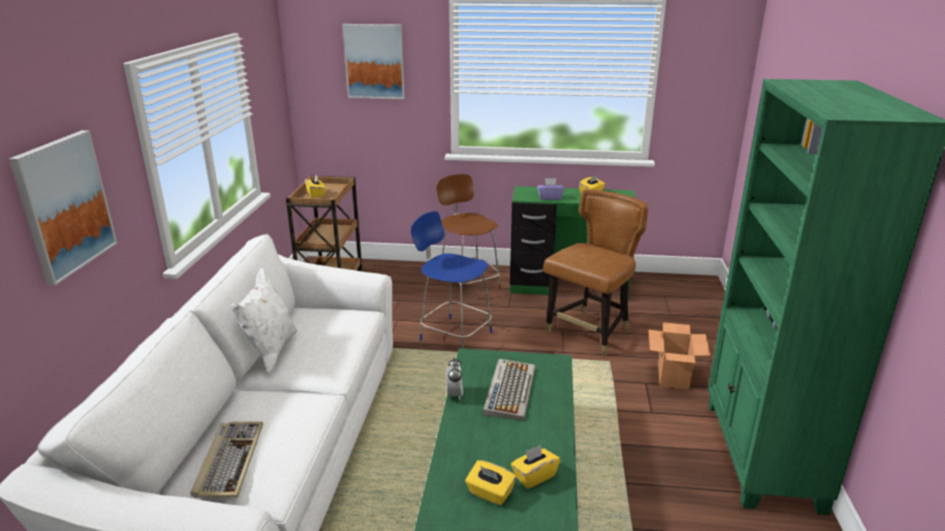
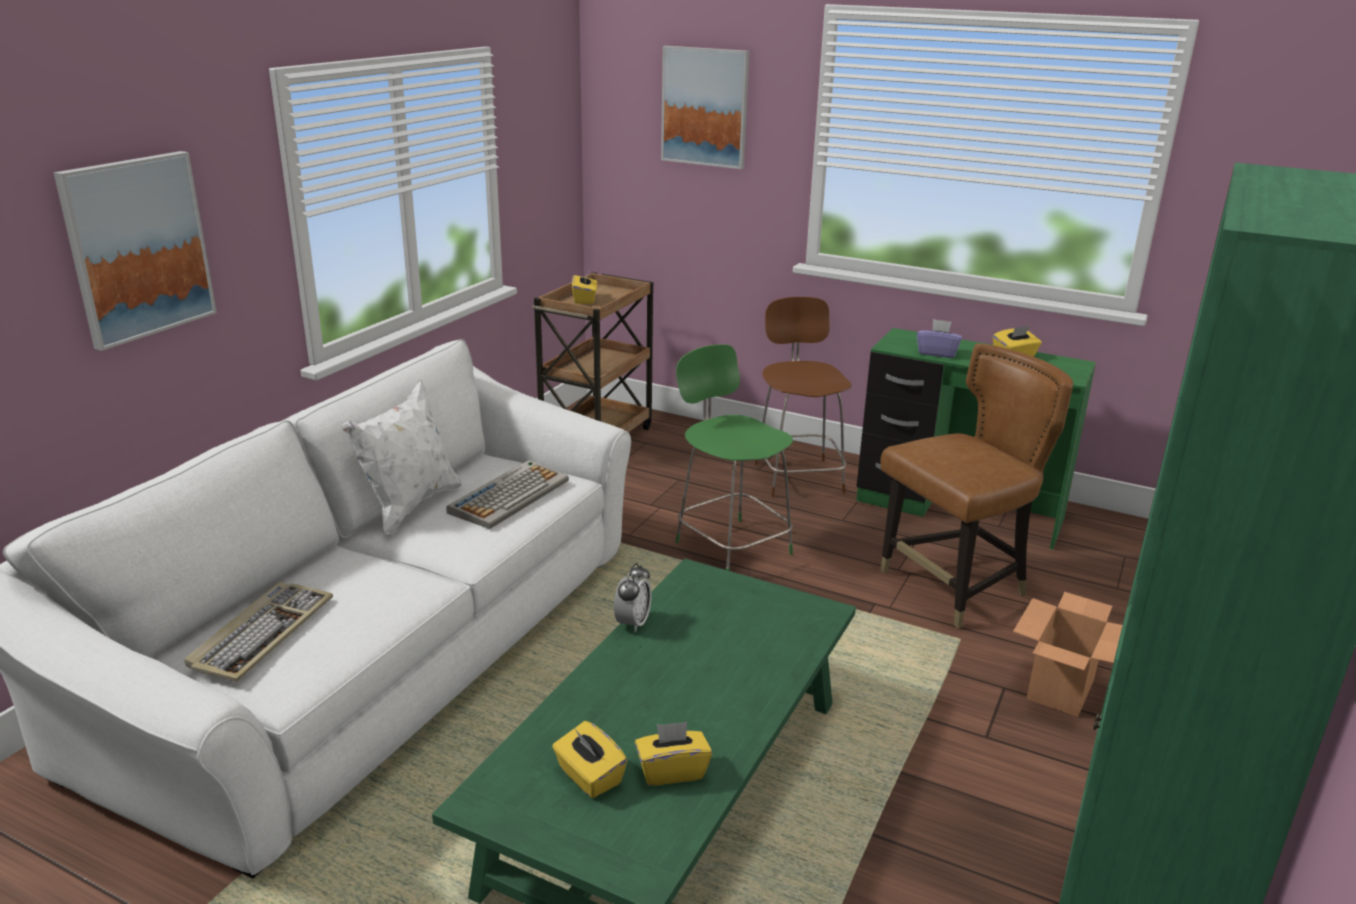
camera: 20 degrees right, 0 degrees up
blue chair [411,211,492,349] -> green chair [675,344,793,571]
keyboard [483,359,535,420] -> keyboard moved to [447,460,569,529]

